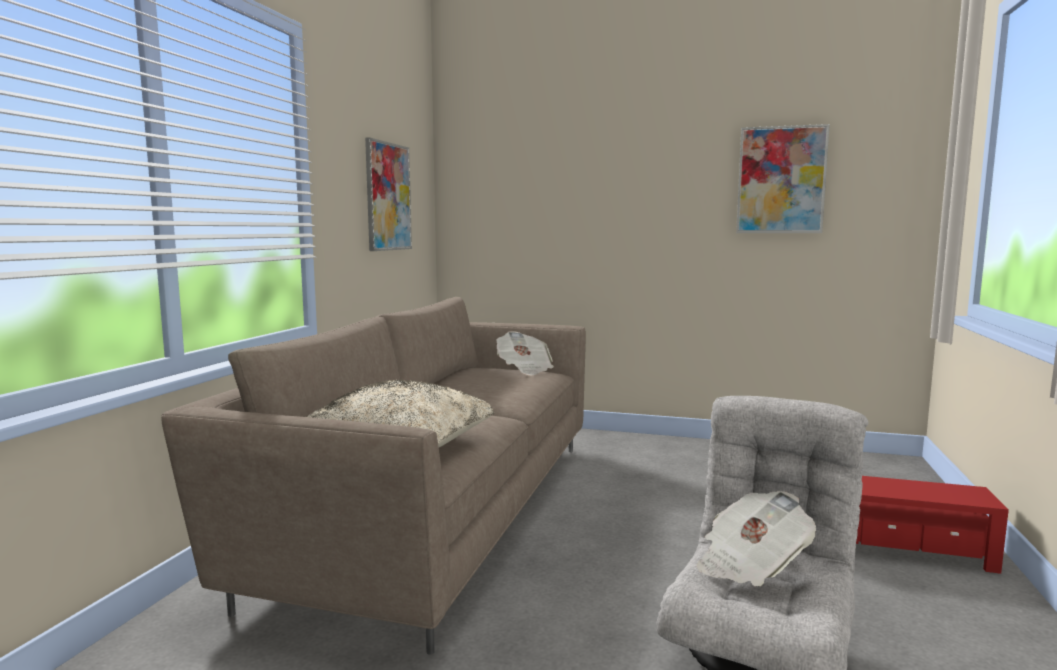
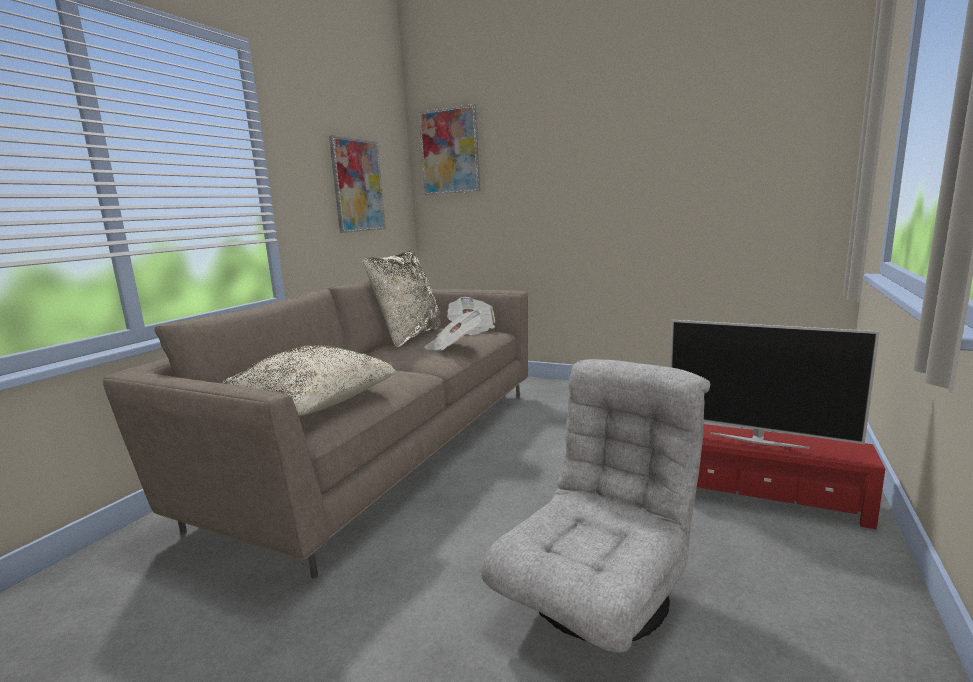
camera: 10 degrees right, 5 degrees up
newspaper [697,491,816,586] -> newspaper moved to [424,310,482,351]
picture [736,124,830,233] -> picture moved to [419,104,480,195]
none -> beige pillow [362,251,441,347]
none -> television [670,320,880,449]

